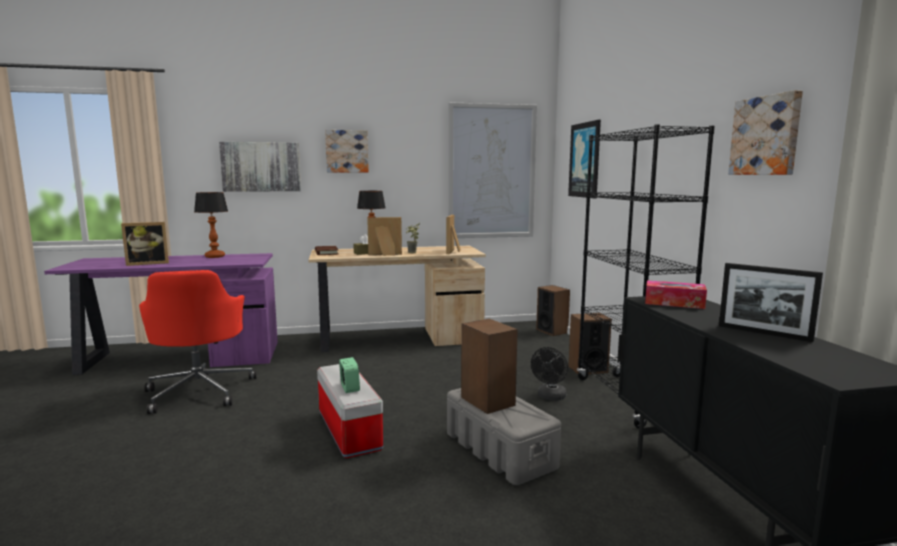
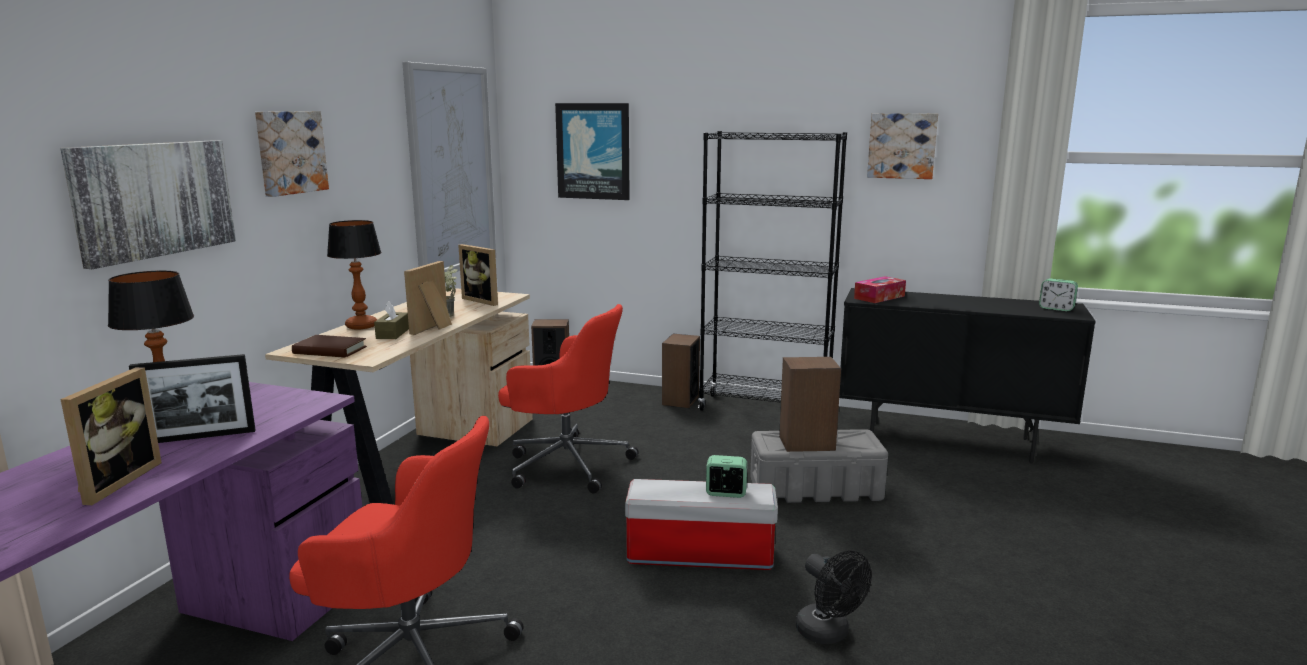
camera: 60 degrees left, 5 degrees up
black fan [531,347,568,401] -> black fan moved to [796,550,872,644]
picture frame [719,263,823,342] -> picture frame moved to [129,354,256,443]
none -> red office chair [498,304,638,493]
none -> alarm clock [1039,279,1078,311]

